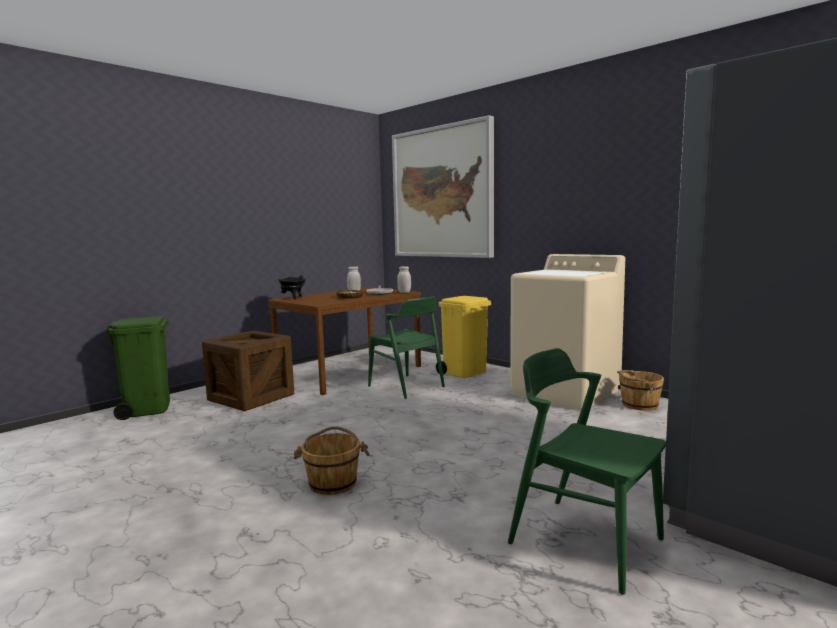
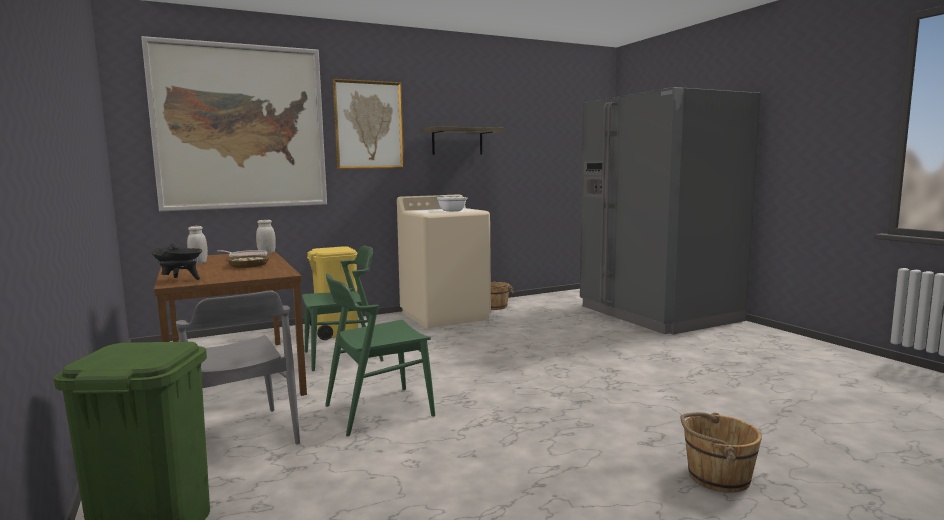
camera: 70 degrees left, 0 degrees up
crate [202,331,294,411] -> grey chair [176,290,300,468]
brown bucket [294,426,370,495] -> brown bucket moved to [680,412,762,493]
green chair [508,348,666,595] -> green chair moved to [325,274,435,437]
none -> picture [332,79,404,169]
none -> shelf [423,126,504,155]
none -> frying pan [437,195,467,212]

